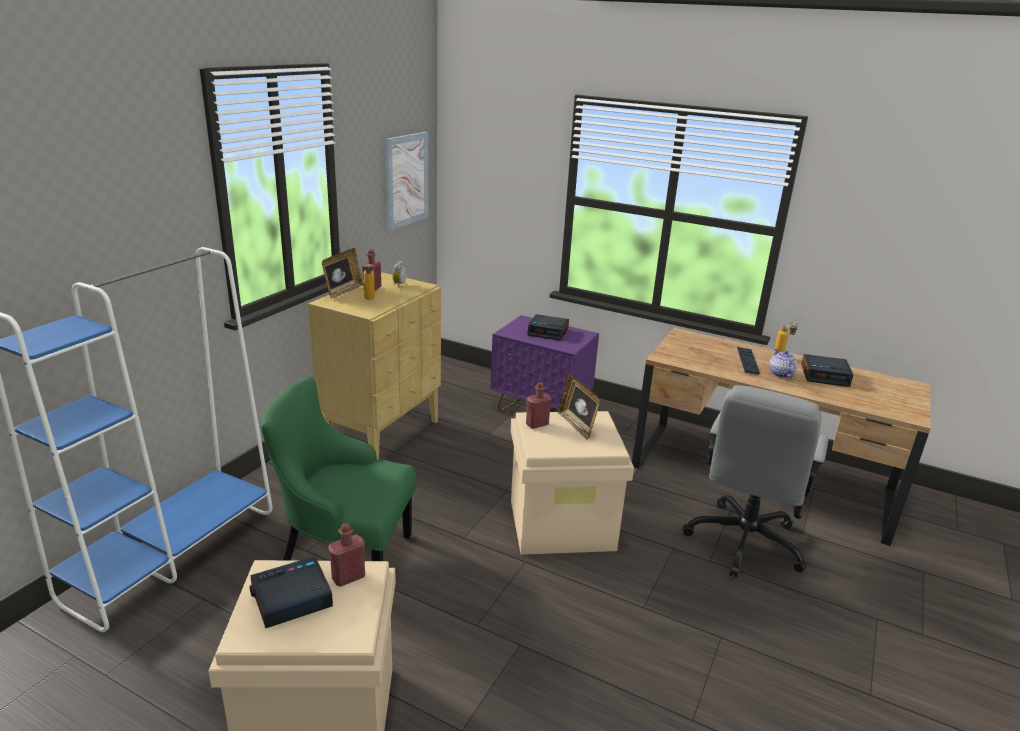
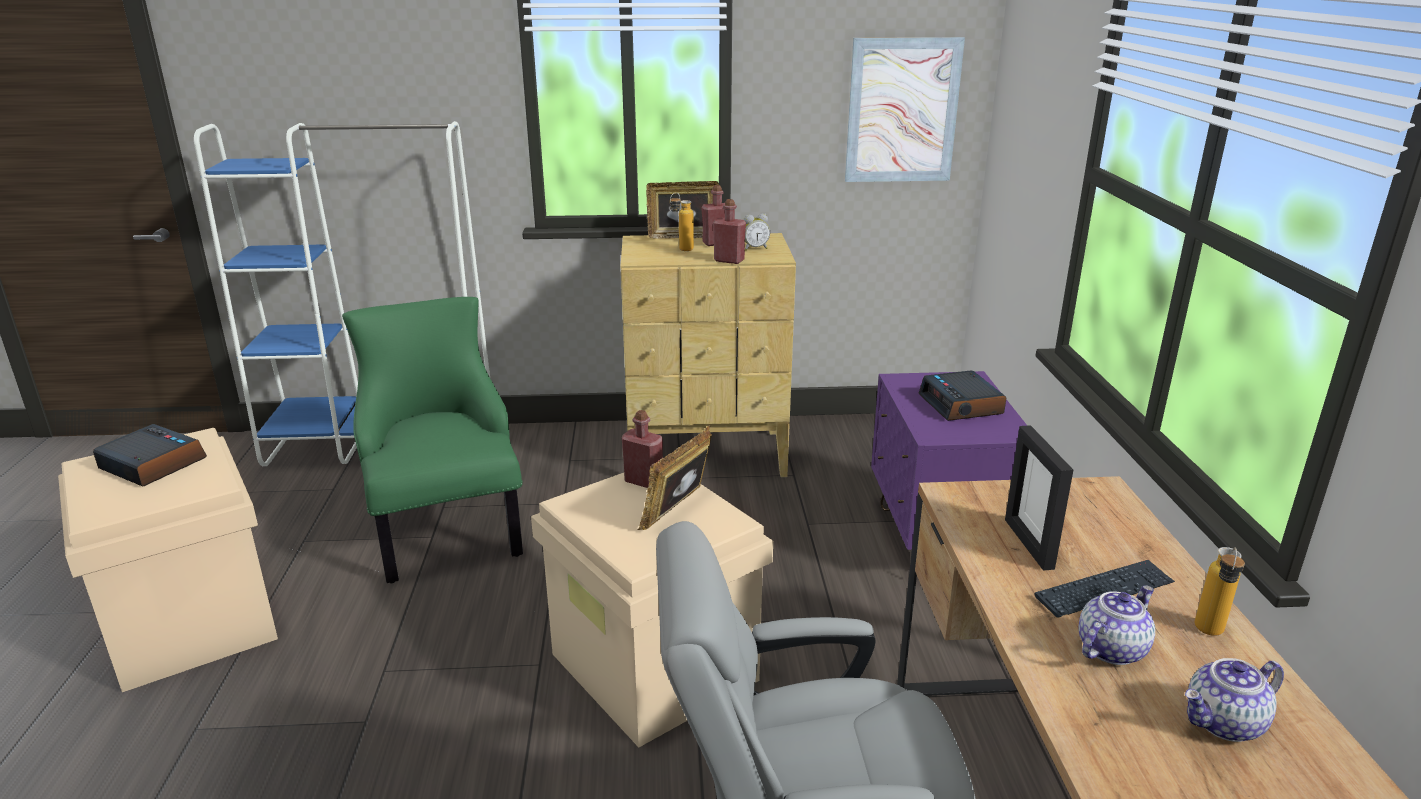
camera: 60 degrees right, 0 degrees up
red bottle [329,523,365,587] -> red bottle moved to [713,199,746,264]
alarm clock [801,354,853,387] -> teapot [1185,658,1284,742]
none -> picture frame [1005,425,1073,571]

